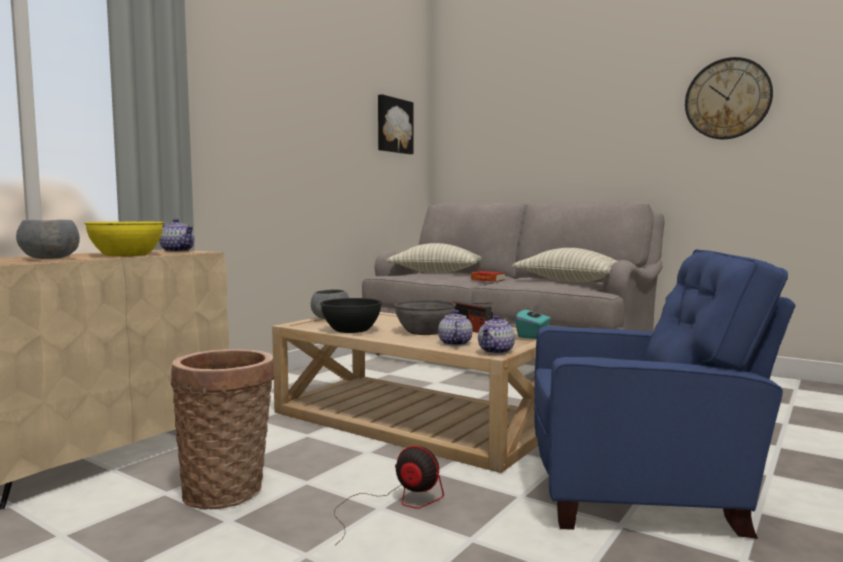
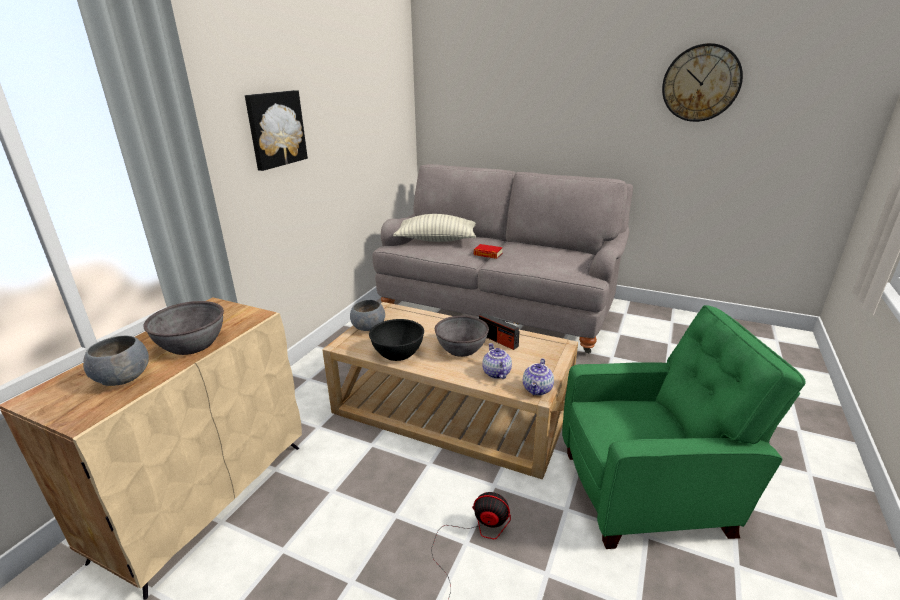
camera: 10 degrees left, 20 degrees up
yellow bowl [84,222,164,256] -> grey bowl [143,301,224,355]
teapot [159,219,194,252] -> none
basket [171,349,275,510] -> none
picture [378,94,413,154] -> picture moved to [245,90,308,171]
pillow [512,248,617,283] -> none
turquoise tissue box [515,304,551,339] -> none
blue armchair [534,249,796,539] -> green armchair [562,305,805,549]

